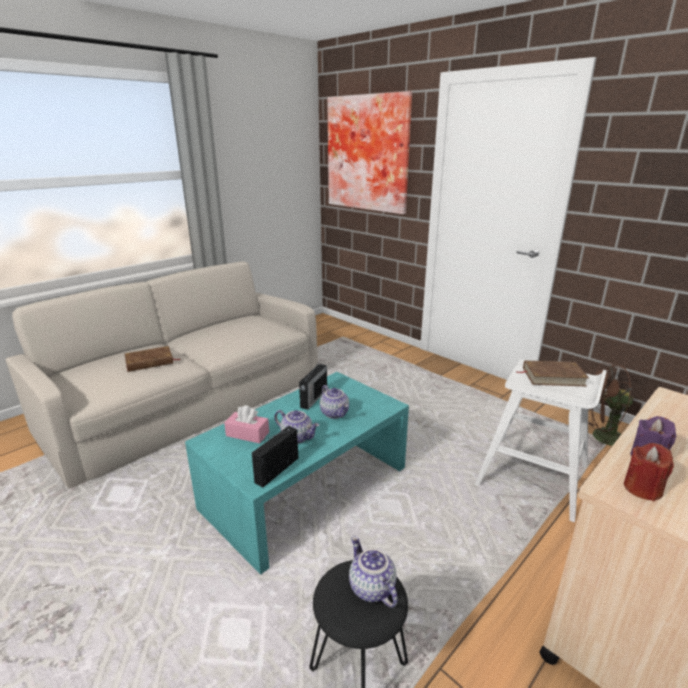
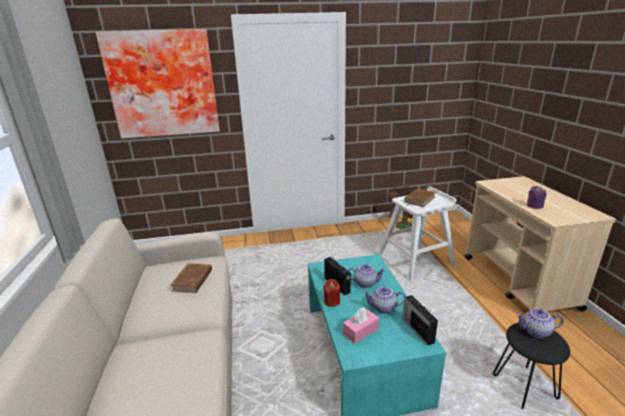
camera: 55 degrees left, 0 degrees up
brown book [125,346,180,372] -> brown book moved to [170,263,212,293]
teapot [274,410,319,444] -> teapot turned 150 degrees counterclockwise [363,287,405,314]
red candle [624,443,674,501] -> red candle moved to [323,279,340,307]

